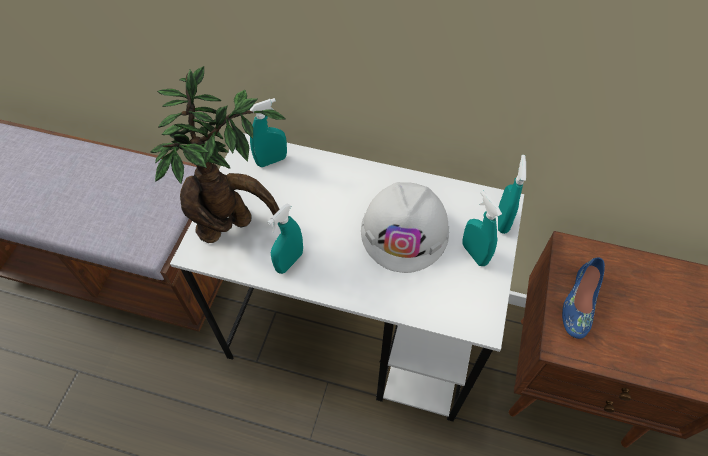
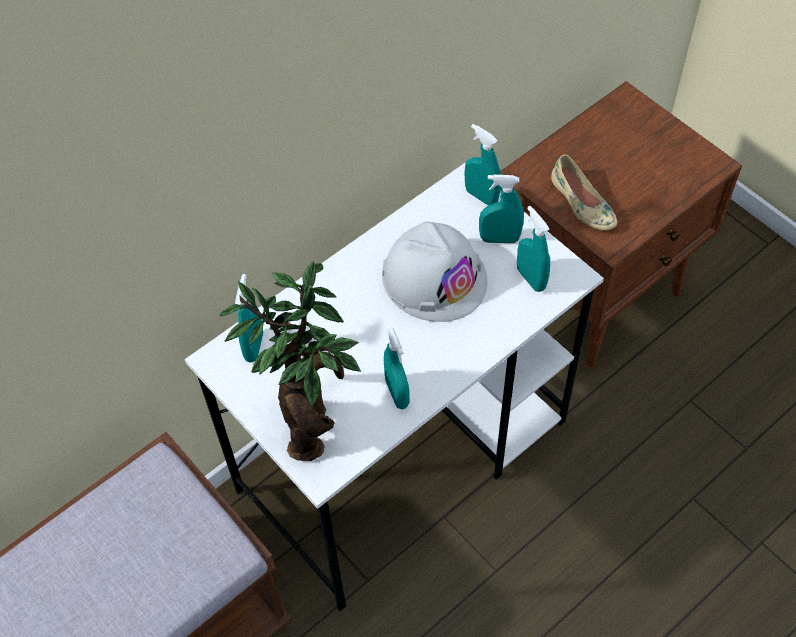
camera: 55 degrees left, 0 degrees up
blue shoe [562,257,605,339] -> beige shoe [551,154,617,231]
none -> turquoise spray bottle [517,206,550,292]

